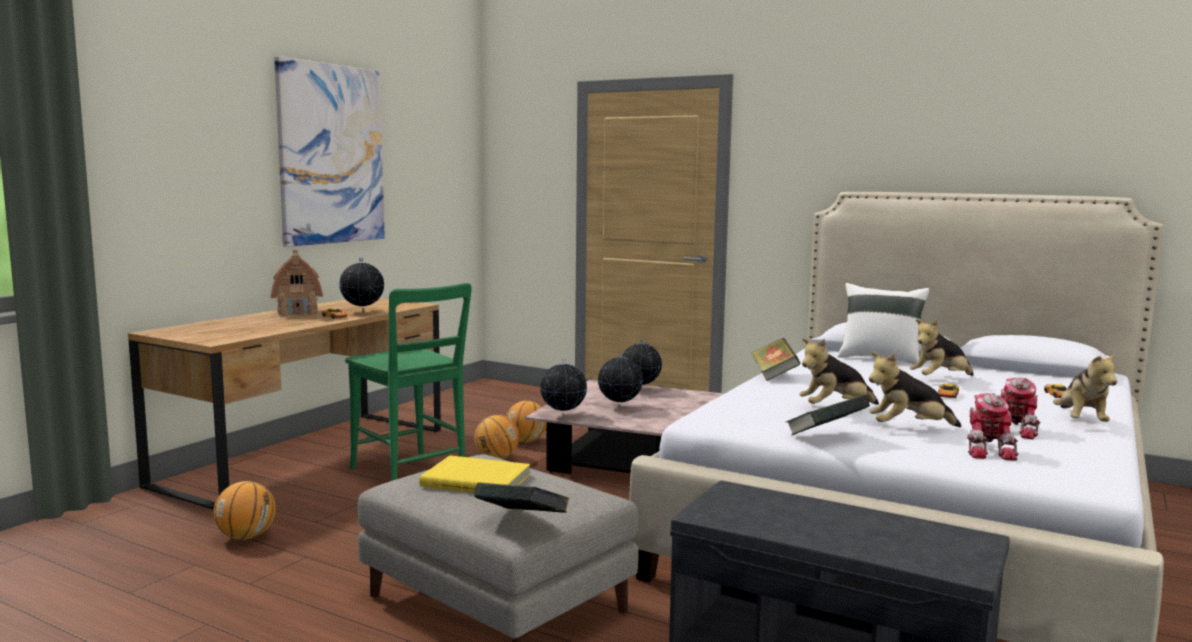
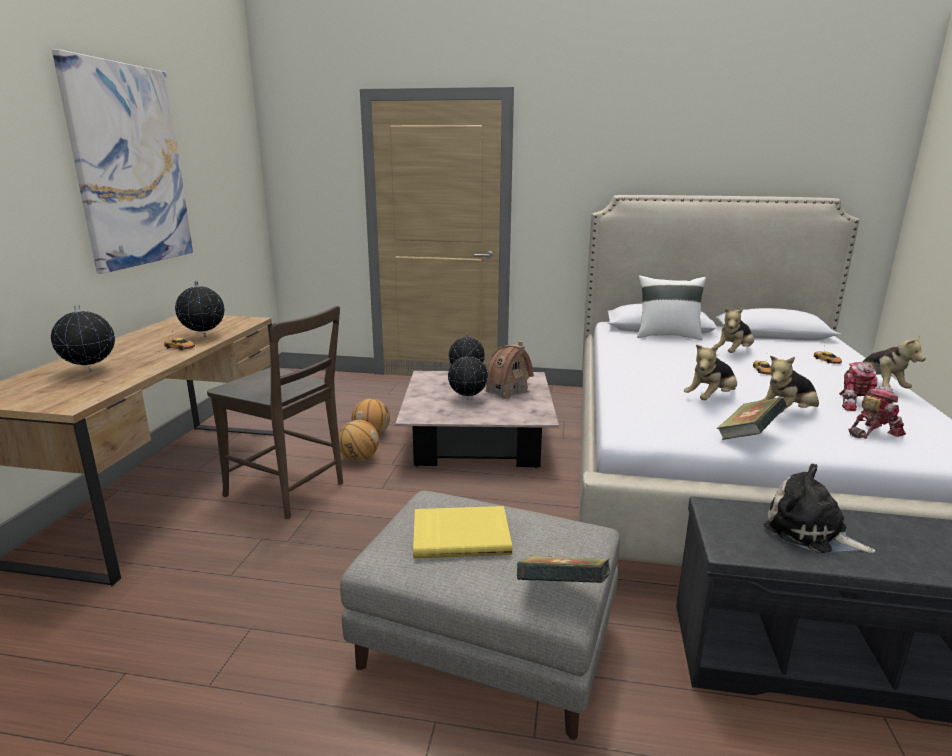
camera: 20 degrees left, 10 degrees up
basketball [214,481,276,540] -> none
toy house [271,250,323,316] -> toy house moved to [484,341,534,400]
green chair [345,283,472,481] -> brown chair [207,306,343,519]
globe [540,359,587,417] -> globe moved to [51,305,115,370]
book [752,338,801,381] -> none
toy robot [967,393,1018,461] -> toy robot turned 105 degrees counterclockwise [849,386,906,439]
none -> plush toy [764,464,876,553]

